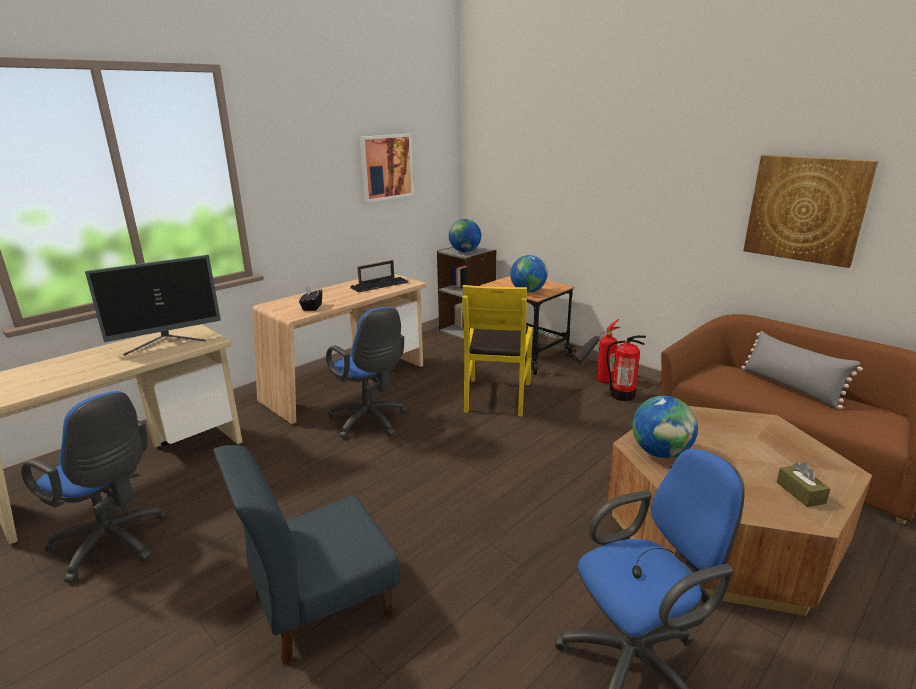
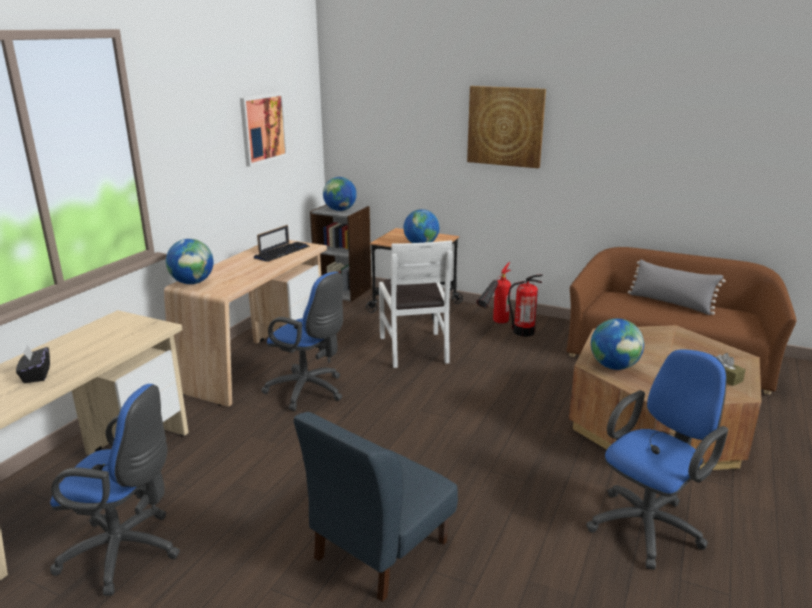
camera: 20 degrees left, 0 degrees up
monitor [85,255,221,356] -> none
black tissue box [299,286,322,311] -> black tissue box moved to [16,345,50,383]
yellow chair [462,285,533,416] -> white chair [379,240,453,368]
picture [743,155,878,268] -> picture moved to [467,86,546,168]
none -> globe [166,239,214,284]

